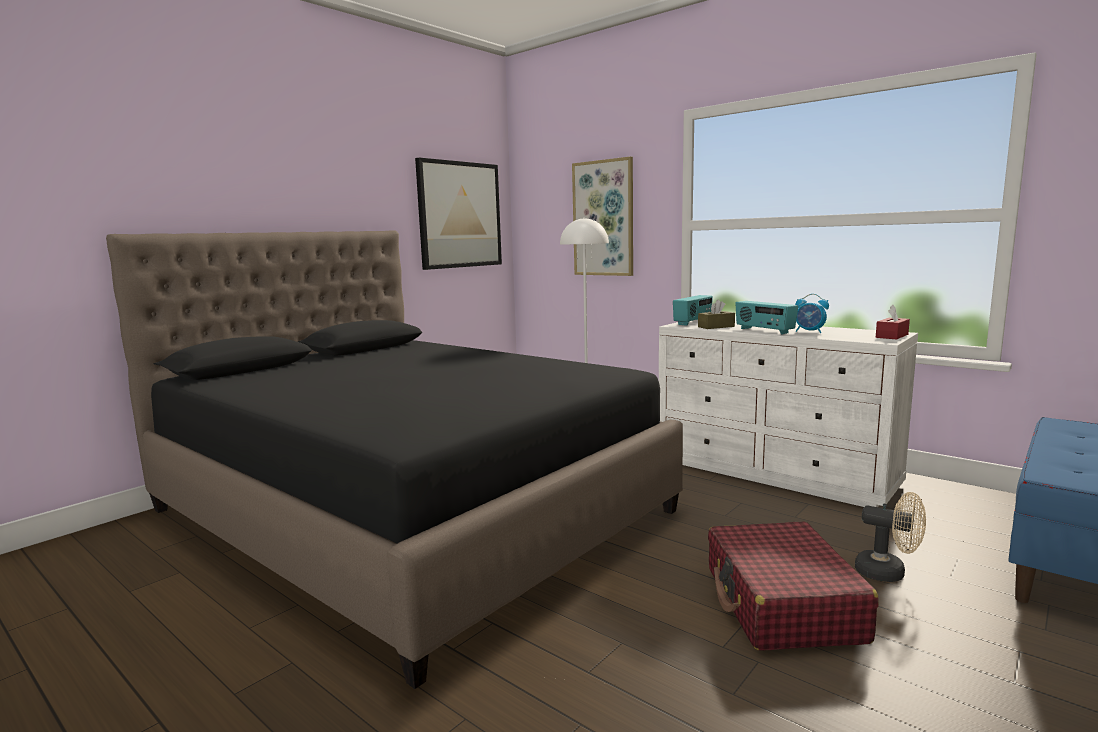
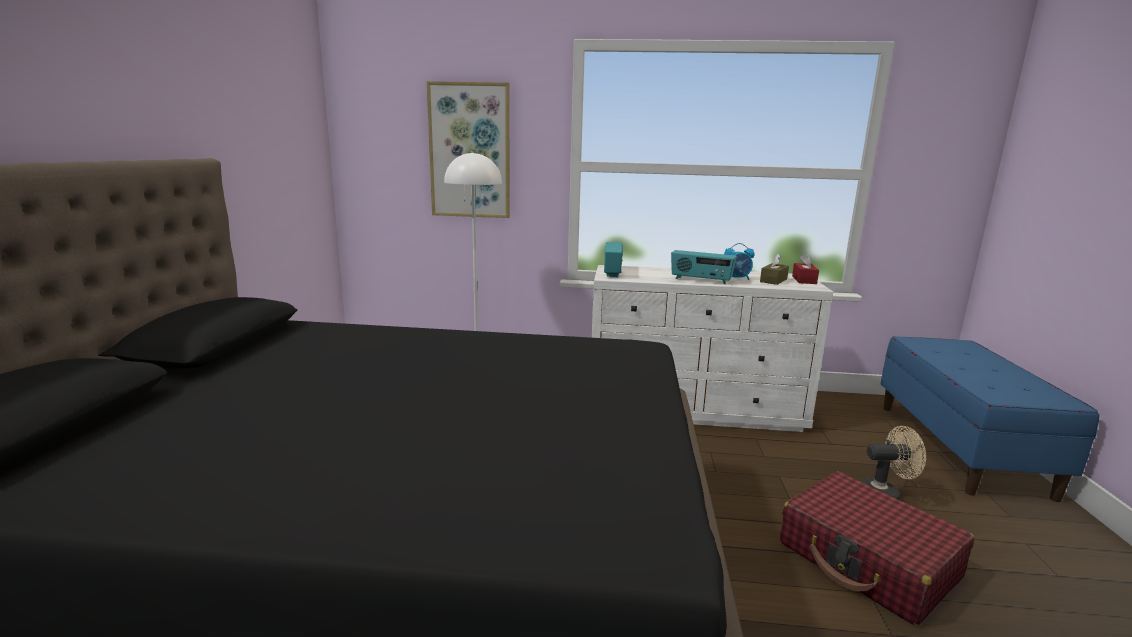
camera: 35 degrees left, 5 degrees up
picture [415,158,502,270] -> none
brown tissue box [698,299,735,329] -> brown tissue box moved to [760,253,789,285]

